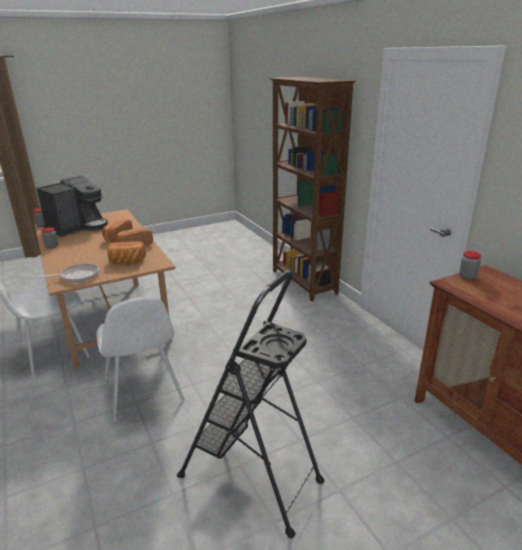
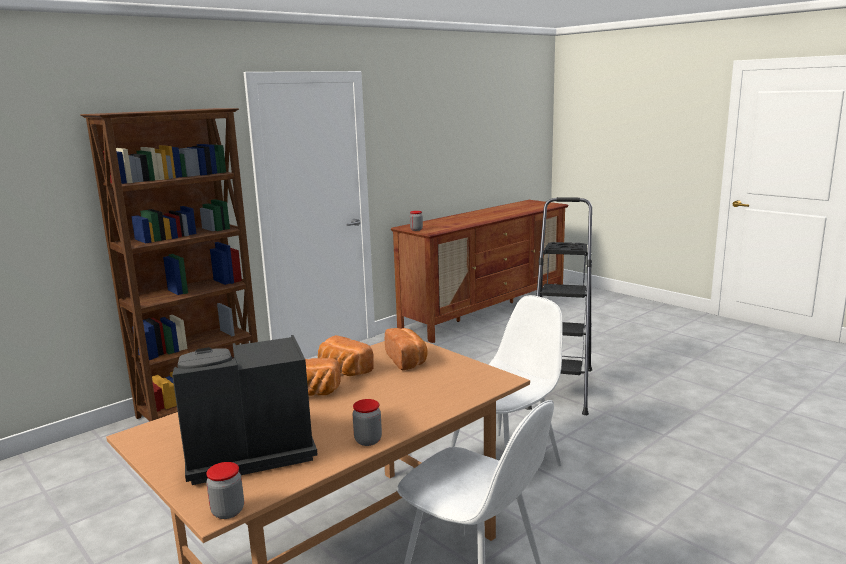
camera: 105 degrees left, 10 degrees down
coffee machine [36,176,108,237] -> coffee machine turned 45 degrees counterclockwise [172,335,318,485]
frying pan [38,264,99,283] -> none

